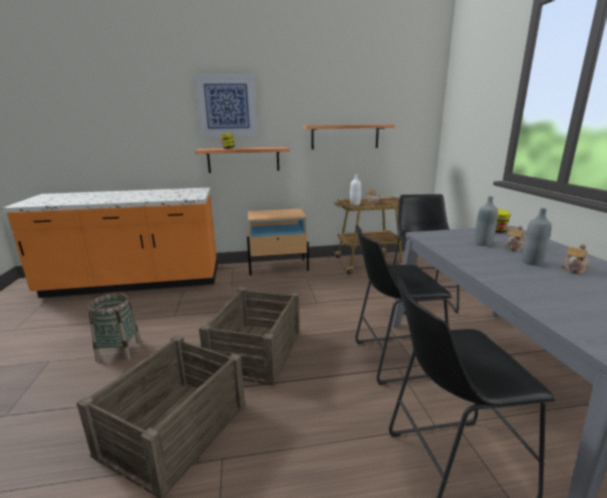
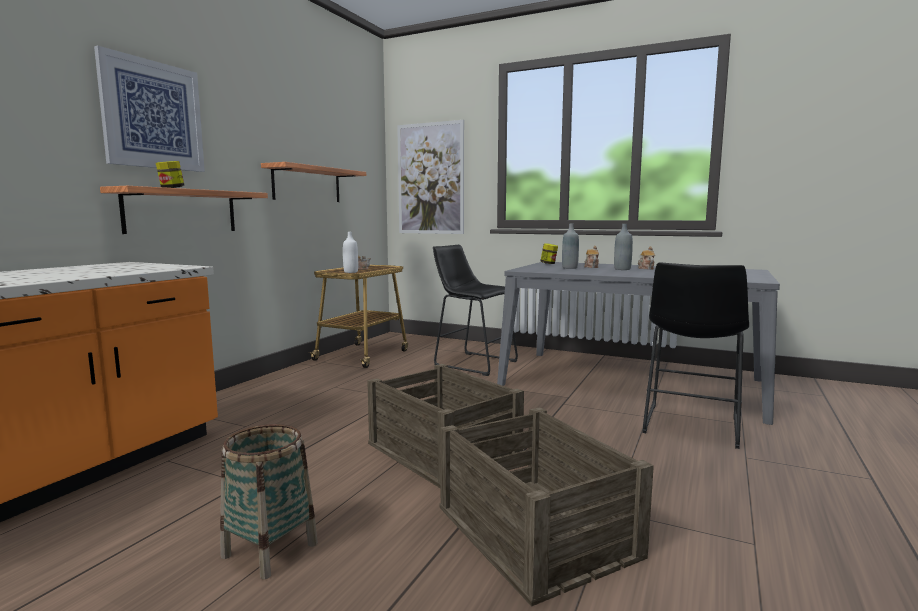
camera: 55 degrees left, 10 degrees down
beige nightstand [247,209,309,275] -> none
black stool [355,225,451,385] -> none
none -> picture [397,120,464,234]

